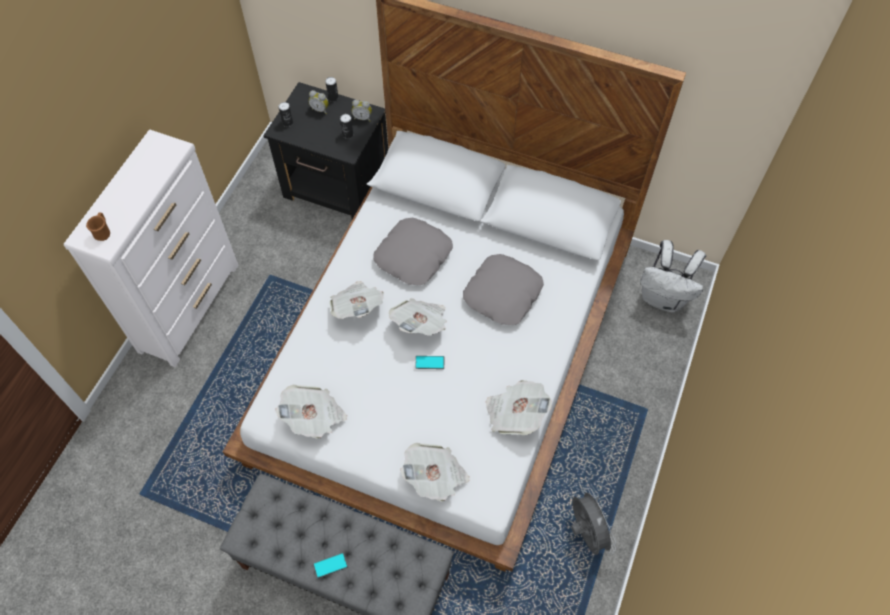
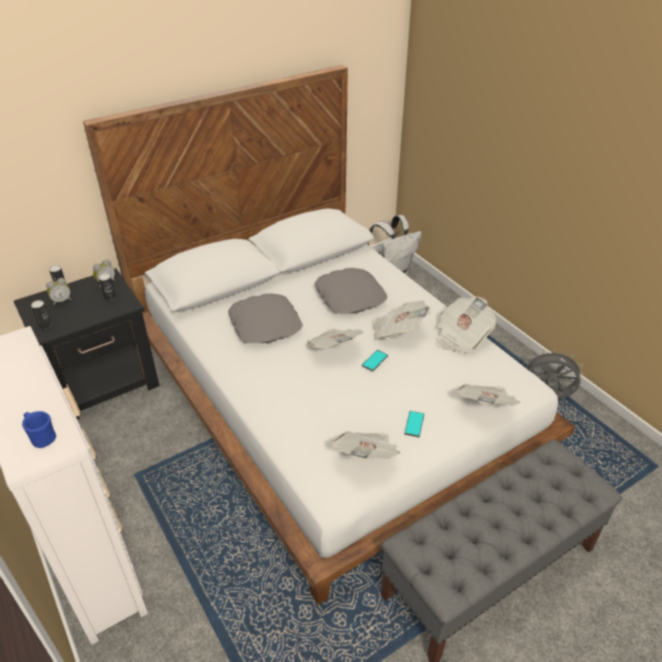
camera: 55 degrees left, 20 degrees down
brown mug [86,213,110,241] -> blue mug [22,411,56,448]
phone [313,553,348,579] -> phone moved to [404,411,424,437]
newspaper [330,281,384,319] -> newspaper moved to [372,300,430,339]

